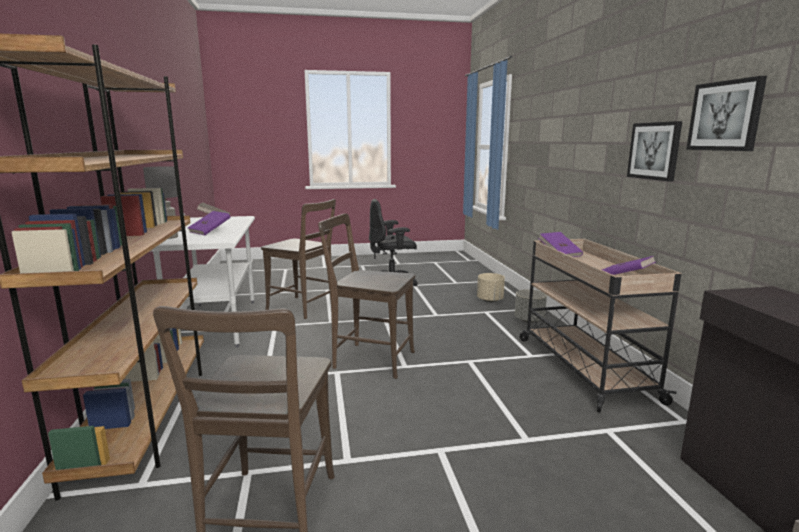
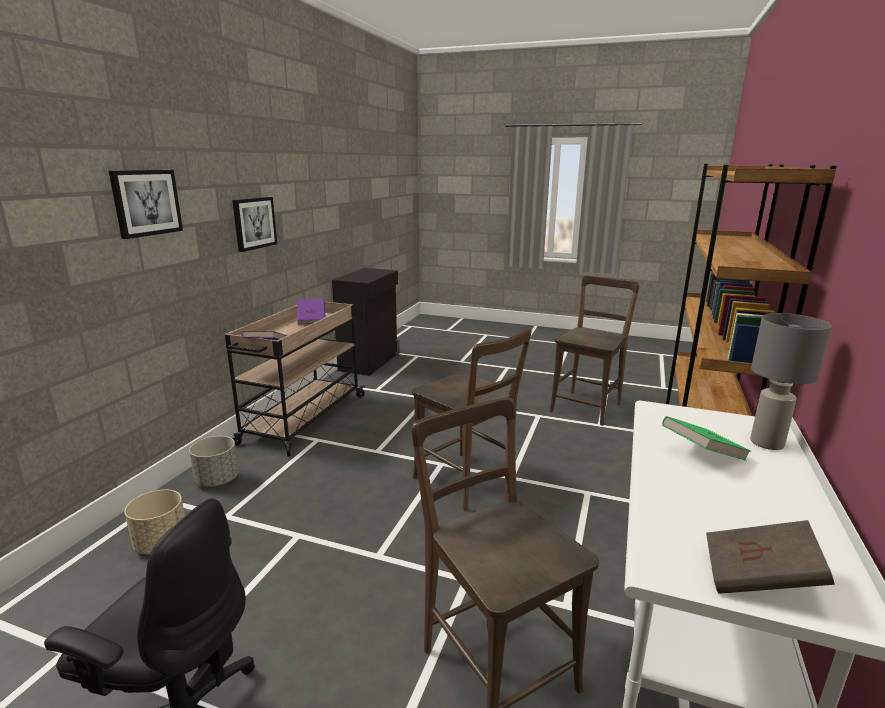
camera: 150 degrees left, 5 degrees up
purple book [188,211,231,235] -> green book [662,416,751,461]
picture [686,76,767,151] -> picture moved to [109,170,183,239]

